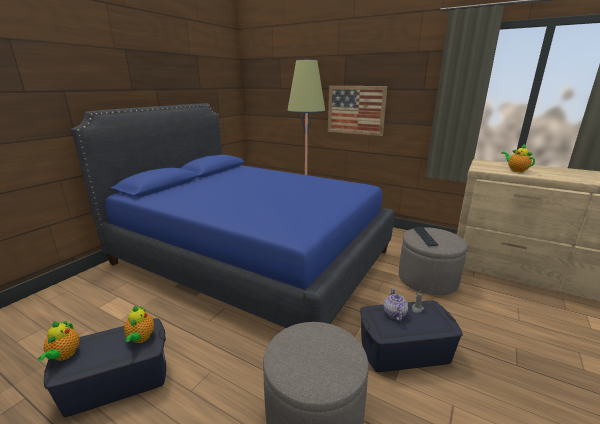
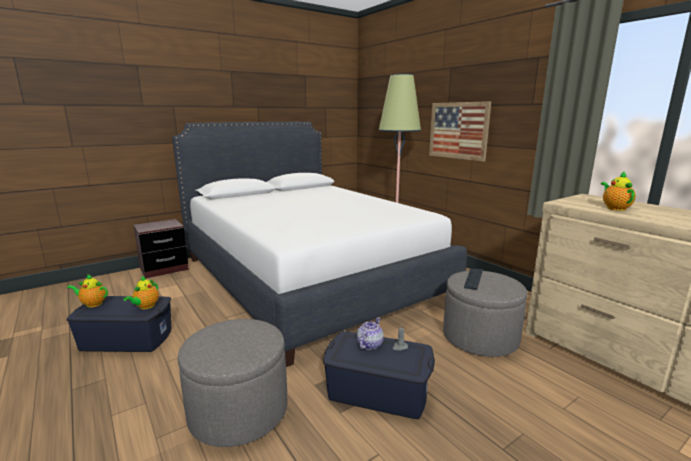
camera: 25 degrees right, 5 degrees down
teapot [38,320,79,361] -> teapot turned 75 degrees clockwise [67,274,108,307]
blue bed [71,103,394,328] -> white bed [172,122,467,367]
none -> brown nightstand [133,219,189,279]

